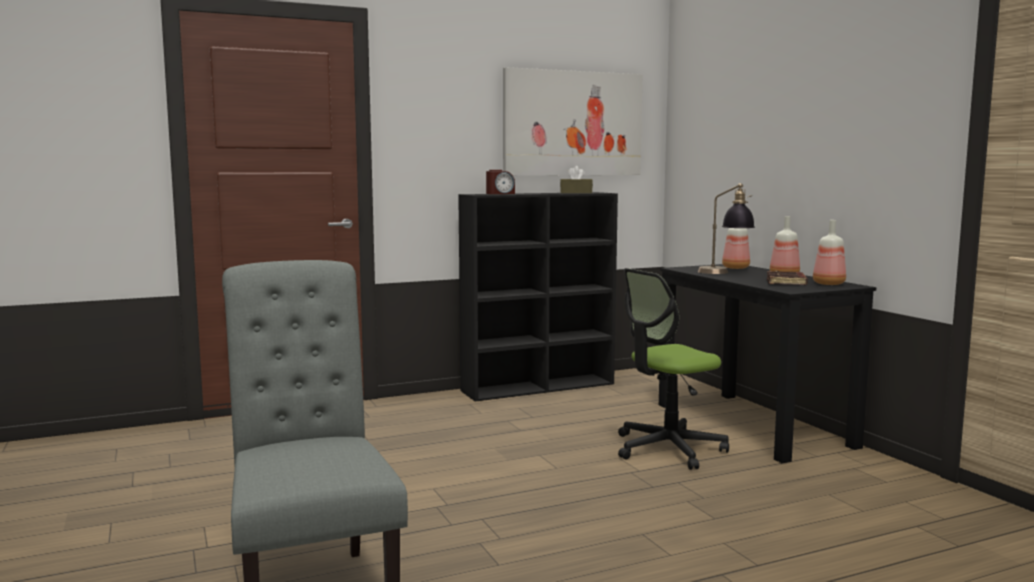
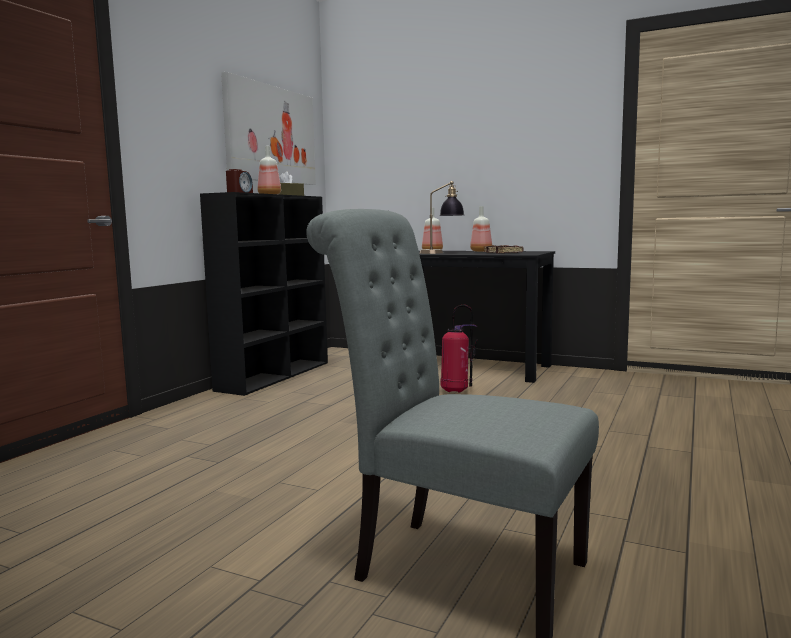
camera: 40 degrees left, 0 degrees up
office chair [618,268,729,470] -> fire extinguisher [441,305,477,393]
bottle [813,220,846,285] -> bottle moved to [257,146,281,194]

